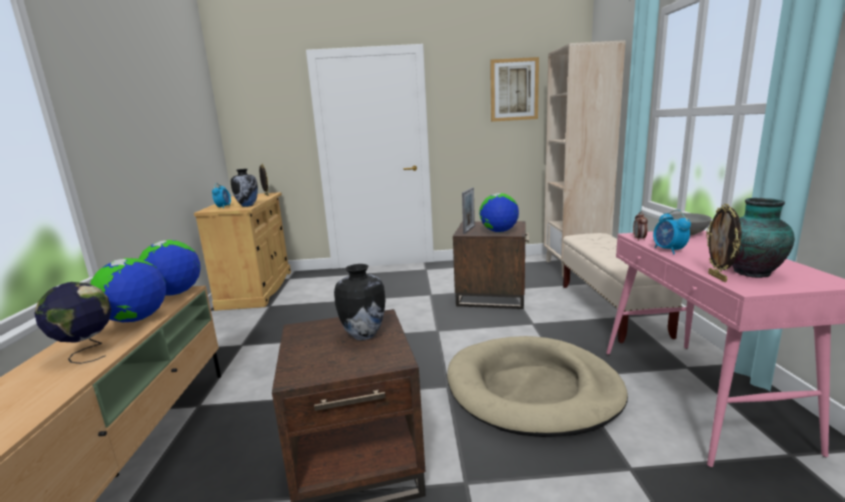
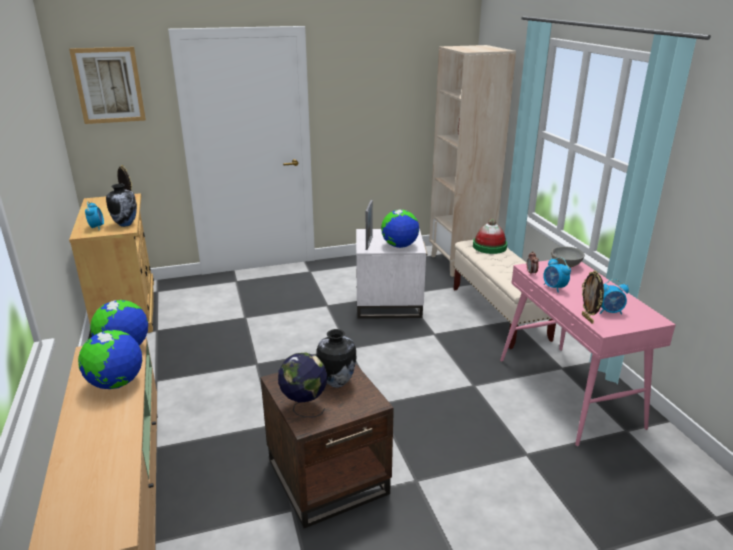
camera: 15 degrees left, 10 degrees up
globe [34,282,111,364] -> globe moved to [278,353,327,417]
beige dog bed [447,336,628,437] -> none
brown side table [453,221,529,309] -> white side table [356,229,427,319]
picture [490,57,539,122] -> picture moved to [69,47,146,124]
vase [732,198,795,278] -> alarm clock [599,279,629,315]
none -> hat [473,219,507,254]

